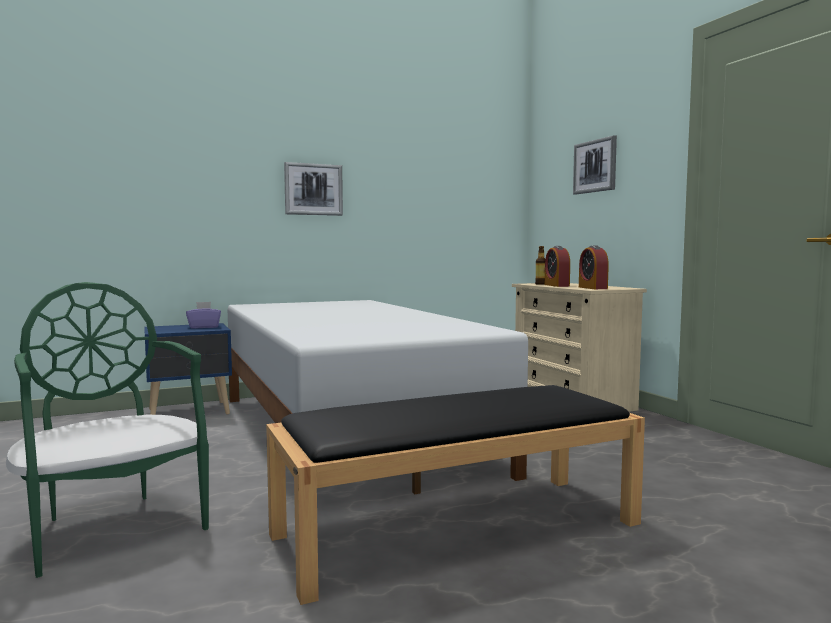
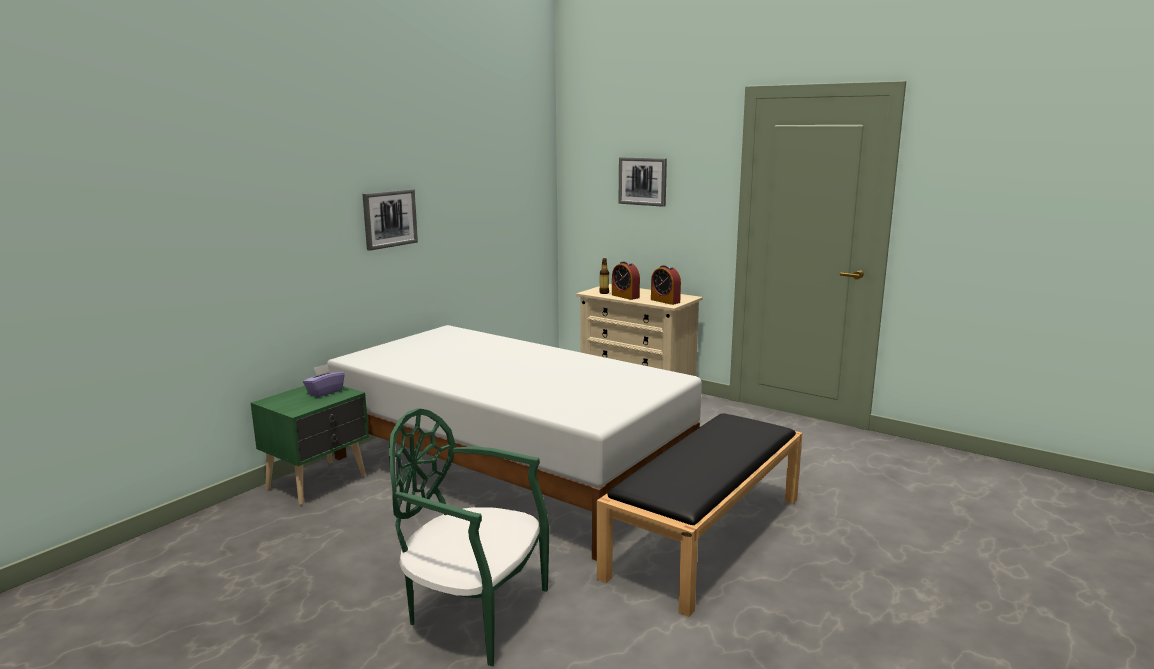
camera: 30 degrees left, 10 degrees up
blue nightstand [144,323,232,415] -> green nightstand [251,386,369,505]

